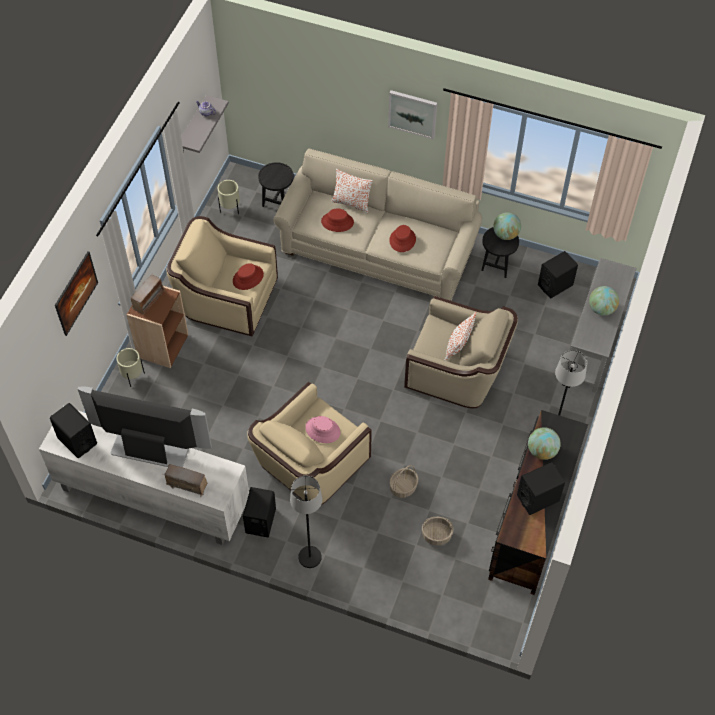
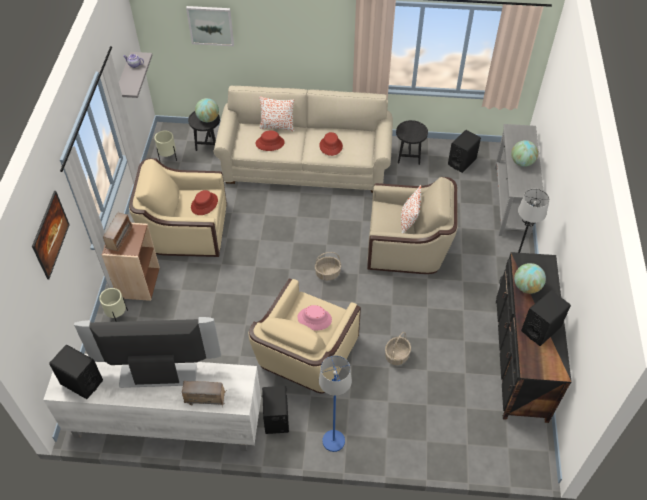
camera: 15 degrees left, 5 degrees down
black floor lamp [290,476,322,568] -> blue floor lamp [319,355,352,452]
picture [388,90,437,139] -> picture moved to [186,6,234,46]
basket [422,517,454,545] -> basket moved to [315,252,341,280]
globe [493,212,521,240] -> globe moved to [195,98,219,122]

